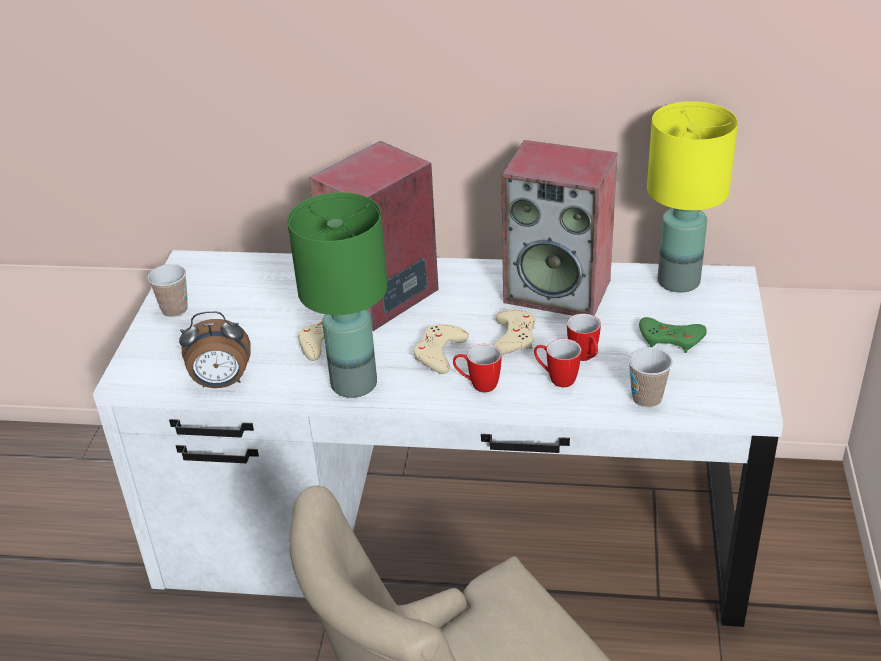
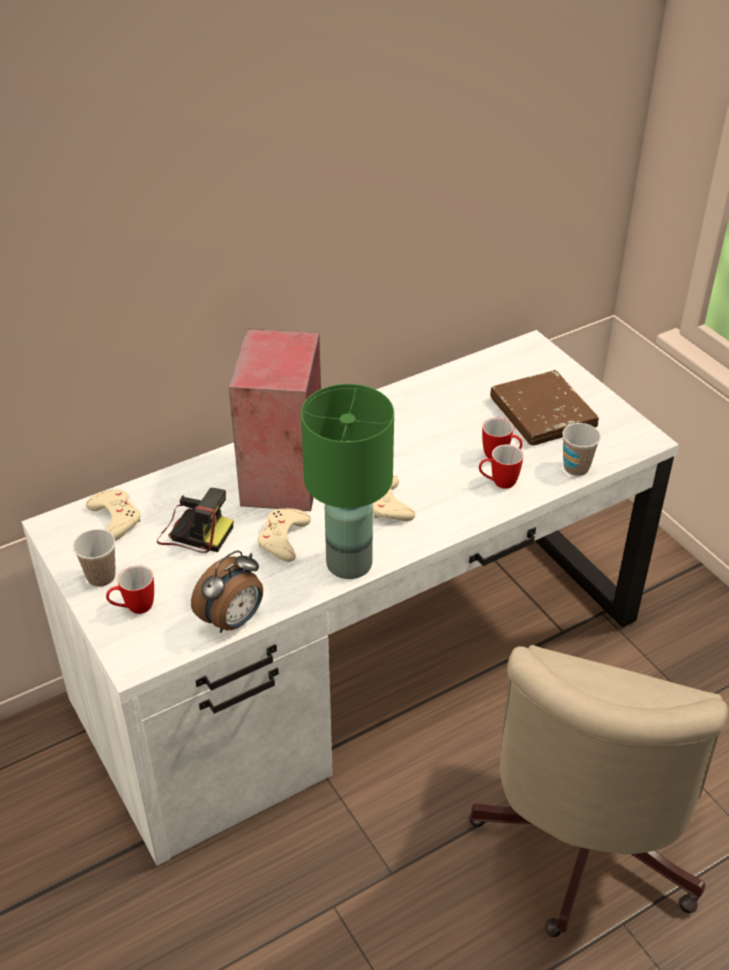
camera: 40 degrees left, 5 degrees up
mug [453,344,502,392] -> mug moved to [106,565,154,614]
beige game controller [493,309,535,355] -> beige game controller moved to [86,489,140,541]
speaker [501,140,617,316] -> none
green game controller [639,317,707,353] -> brown book [490,370,599,446]
yellow table lamp [647,101,738,292] -> none
none -> camera [157,488,233,553]

